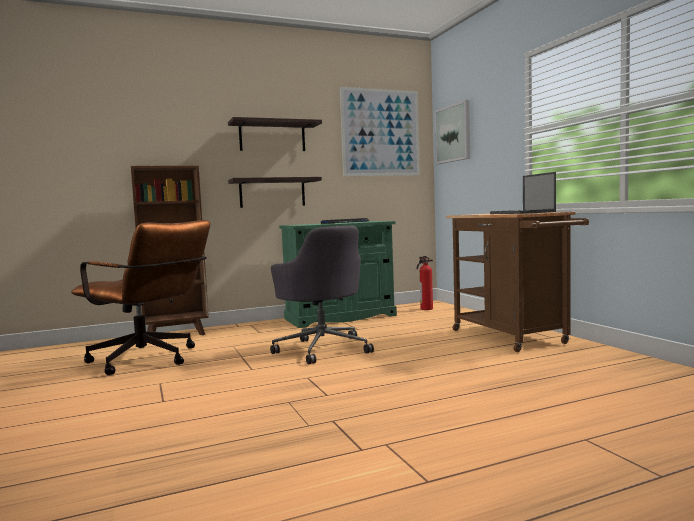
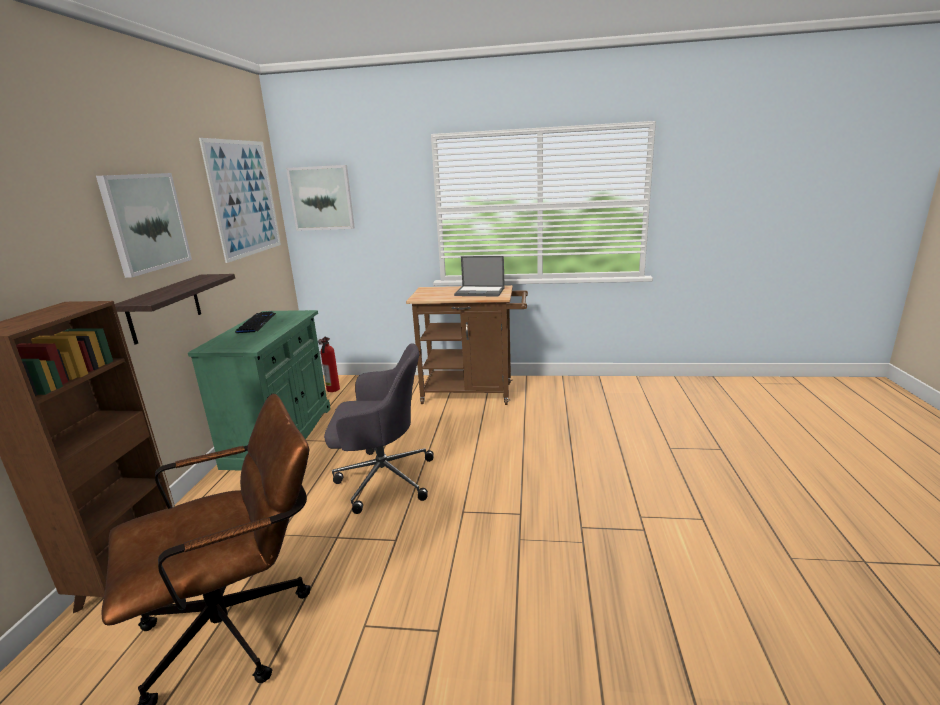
camera: 60 degrees left, 15 degrees up
shelf [228,117,322,151] -> picture [96,173,192,278]

